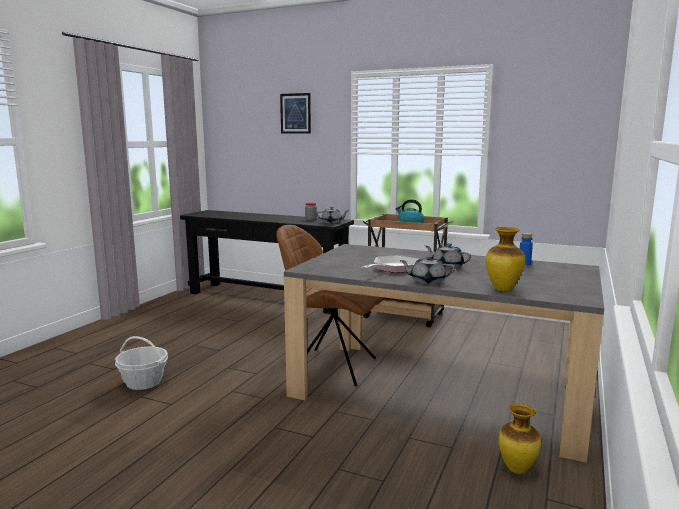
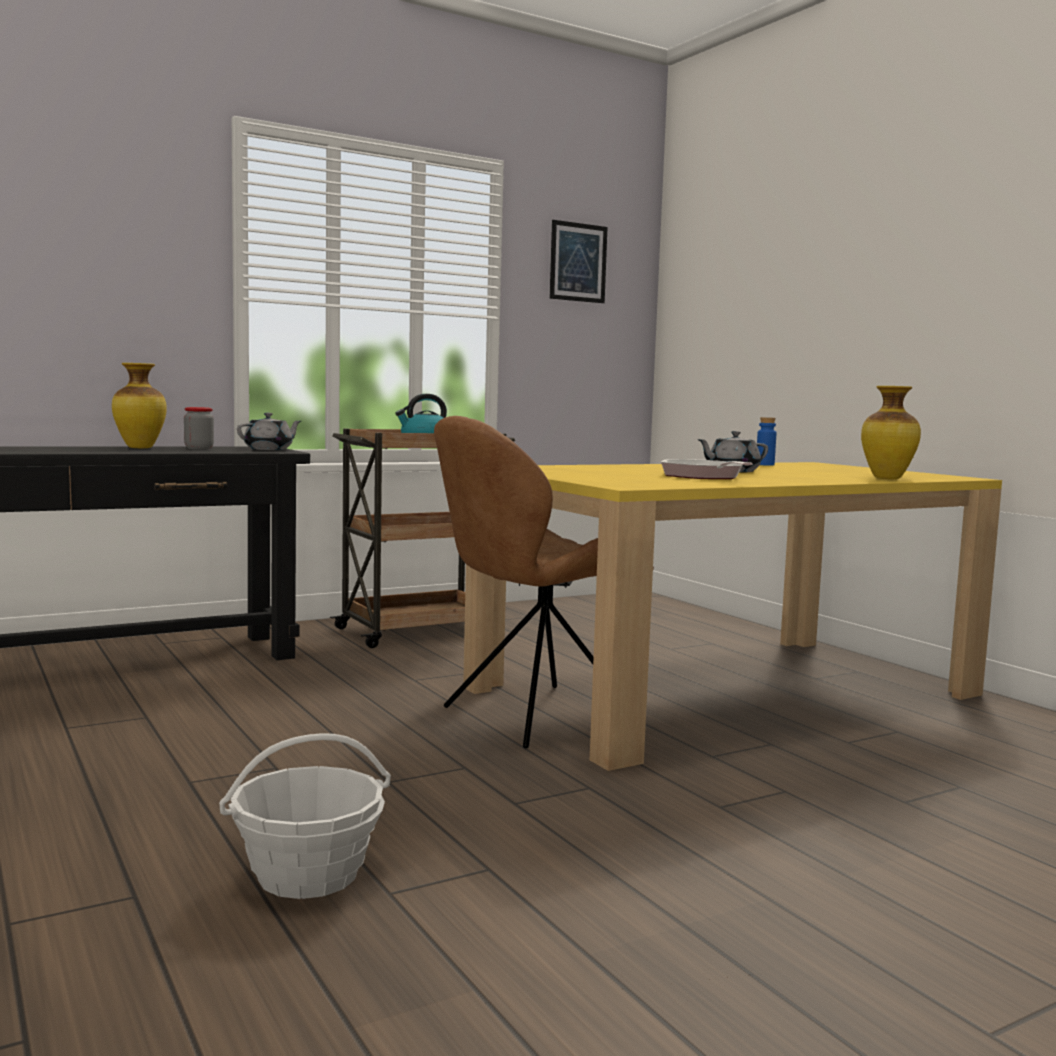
camera: 55 degrees left, 5 degrees down
picture [280,93,311,134] -> picture moved to [550,220,608,303]
grey dining table [284,244,604,463] -> yellow dining table [463,462,1002,771]
grey teapot [400,256,455,285] -> none
vase [498,404,541,474] -> vase moved to [112,363,167,448]

